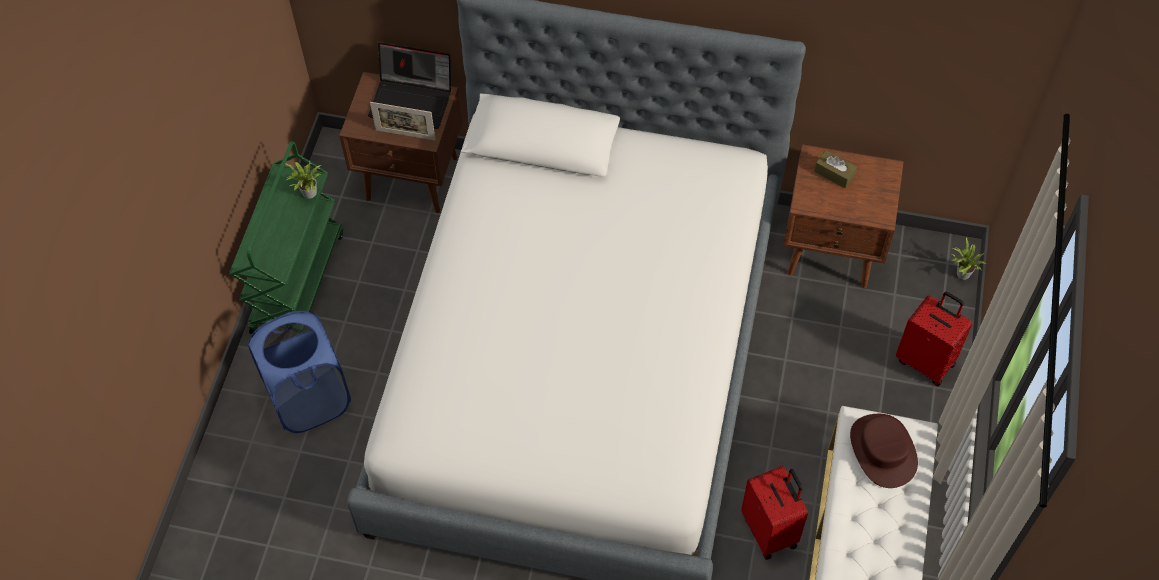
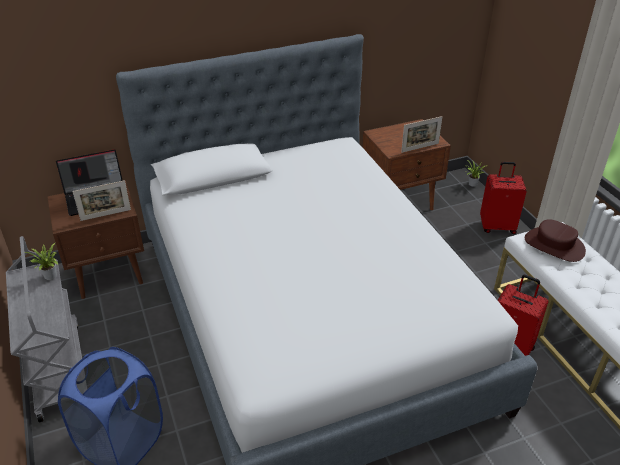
camera: 35 degrees left, 20 degrees down
green cart [229,141,343,334] -> grey cart [6,236,82,422]
brown tissue box [814,150,857,188] -> none
none -> picture frame [401,116,443,153]

